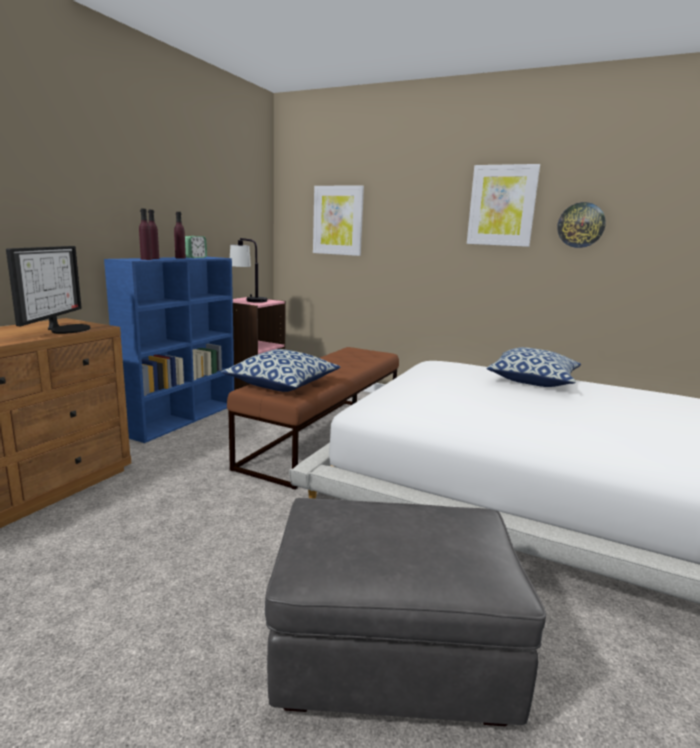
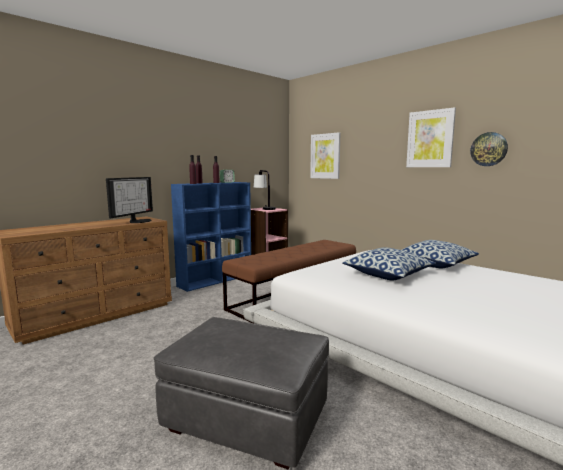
camera: 20 degrees right, 5 degrees down
pillow [222,349,340,392] -> pillow moved to [342,247,436,280]

